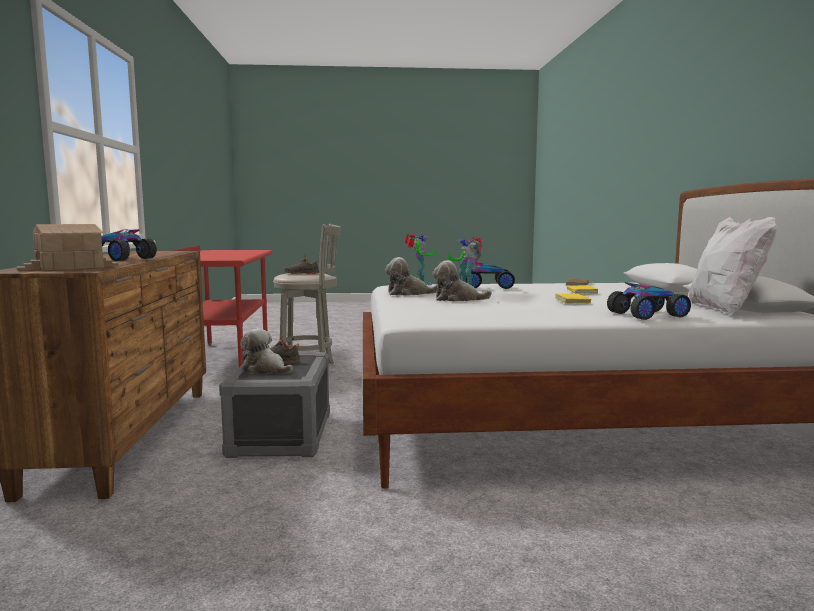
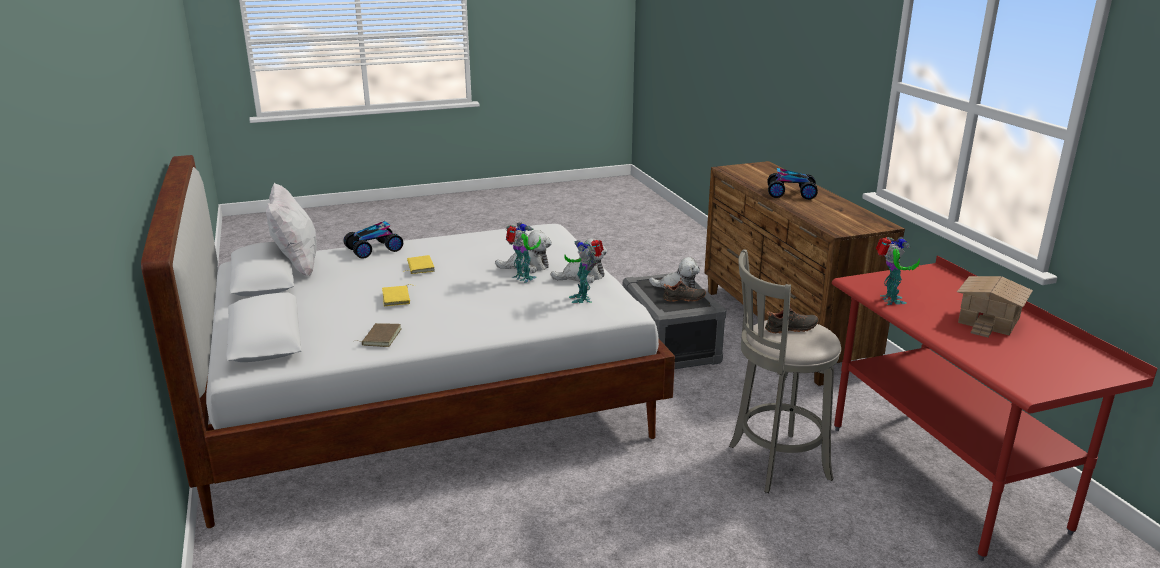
camera: 165 degrees right, 15 degrees up
toy house [16,224,119,271] -> toy house moved to [957,276,1033,337]
toy car [466,262,515,289] -> none
none -> toy robot [876,237,920,305]

